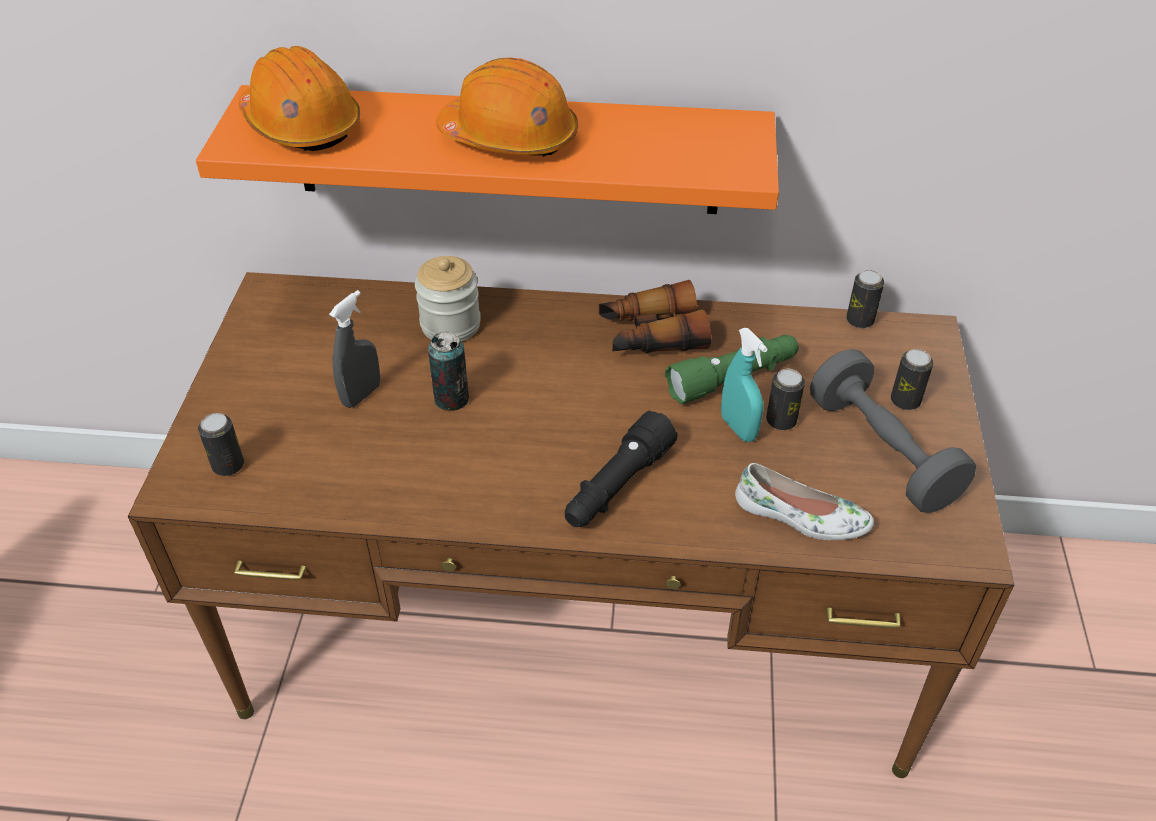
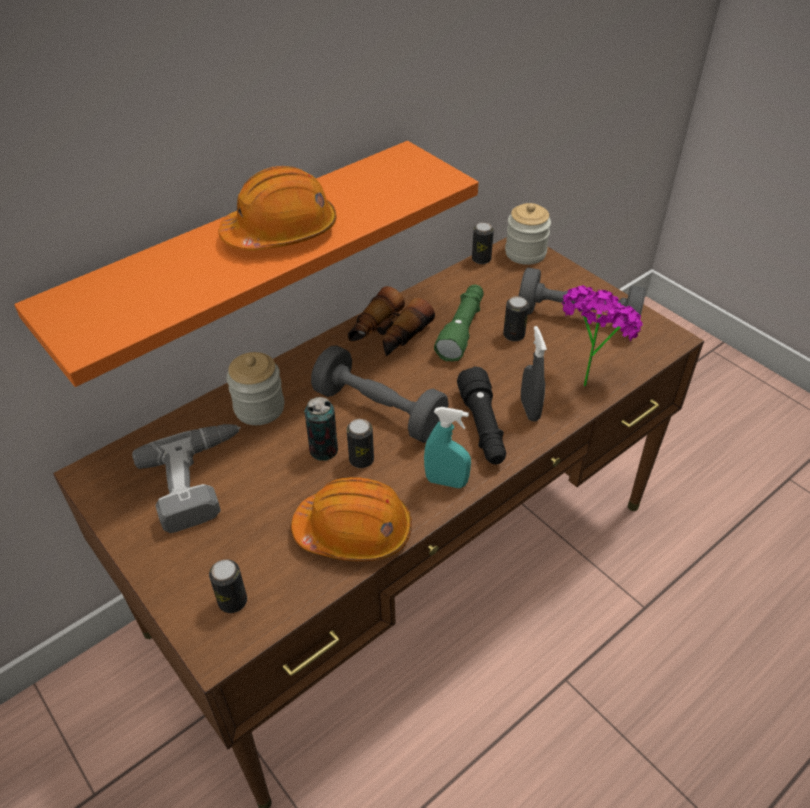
camera: 45 degrees left, 0 degrees up
orange hard hat [238,46,360,151] -> orange hard hat moved to [291,477,412,561]
grey spray bottle [329,290,380,408] -> grey spray bottle moved to [521,326,547,421]
turquoise spray bottle [721,328,768,442] -> turquoise spray bottle moved to [424,407,471,488]
white shoe [735,463,874,540] -> potted plant [562,285,643,387]
can [891,349,933,410] -> can moved to [347,419,374,468]
none -> power drill [132,424,241,533]
none -> grey dumbbell [311,345,448,443]
none -> jar [505,203,551,265]

